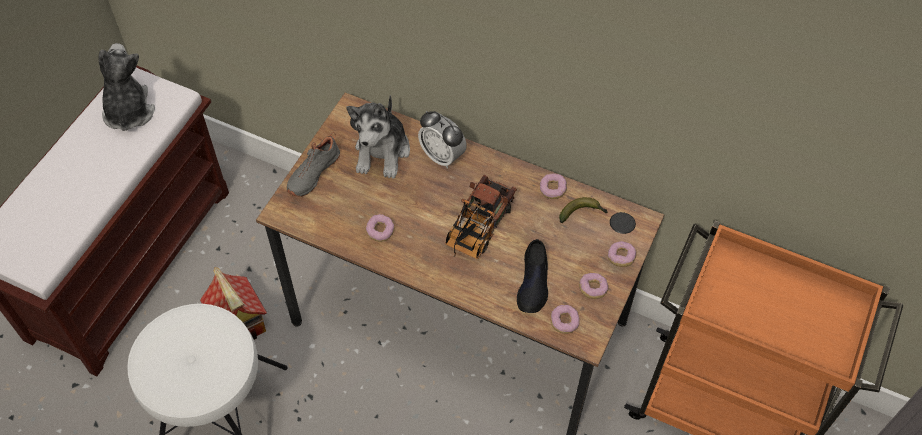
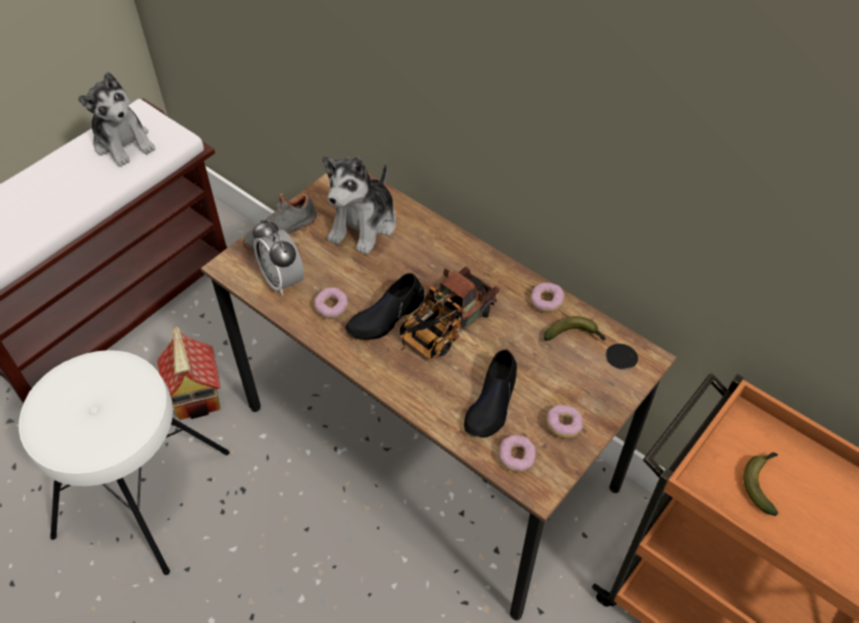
camera: 15 degrees right, 5 degrees down
plush toy [99,43,155,131] -> plush toy turned 135 degrees clockwise [78,72,155,167]
alarm clock [418,111,467,169] -> alarm clock moved to [253,219,304,295]
donut [607,241,636,267] -> none
none -> black shoe [345,273,424,340]
none -> banana [744,452,778,516]

